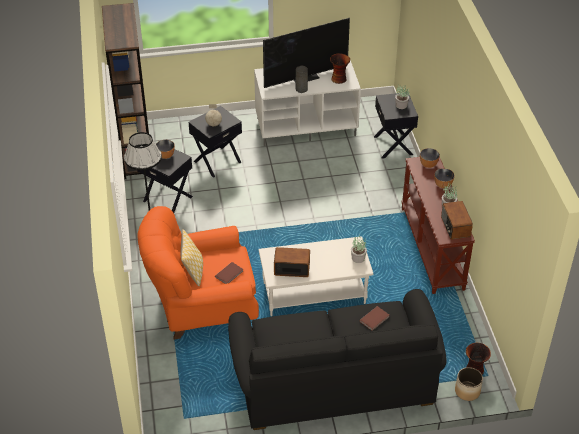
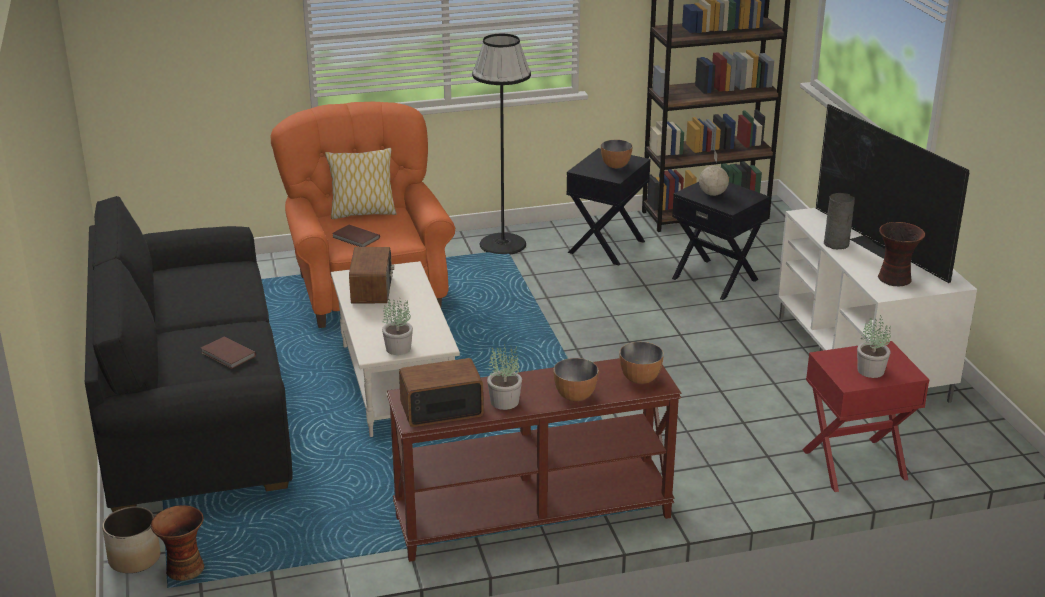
camera: 85 degrees right, 15 degrees down
black nightstand [374,93,418,159] -> red nightstand [802,341,929,492]

